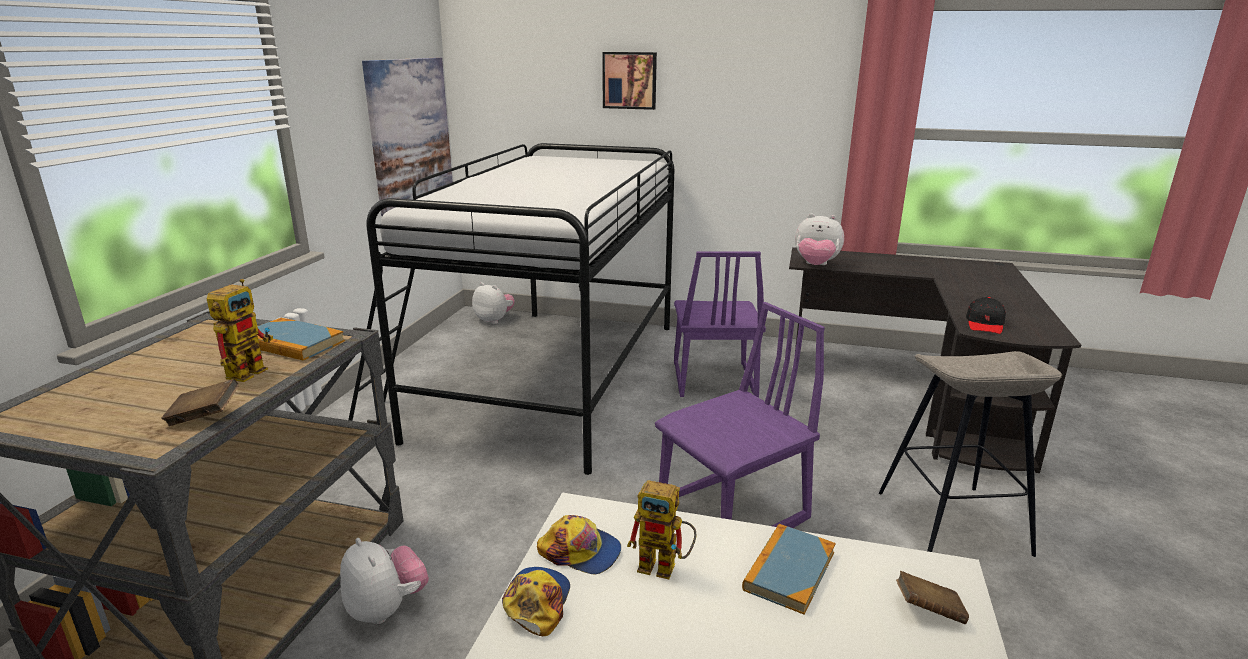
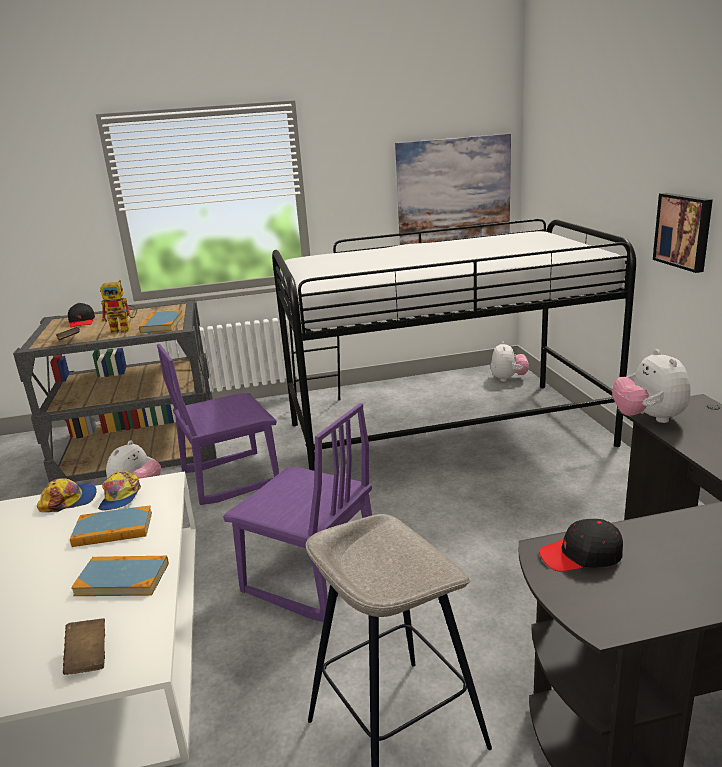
camera: 65 degrees right, 0 degrees up
picture [602,52,657,110] -> picture moved to [653,193,713,273]
toy robot [627,480,696,579] -> book [70,506,152,547]
purple chair [674,251,766,397] -> purple chair moved to [157,344,279,505]
none -> black cap [68,303,95,328]

